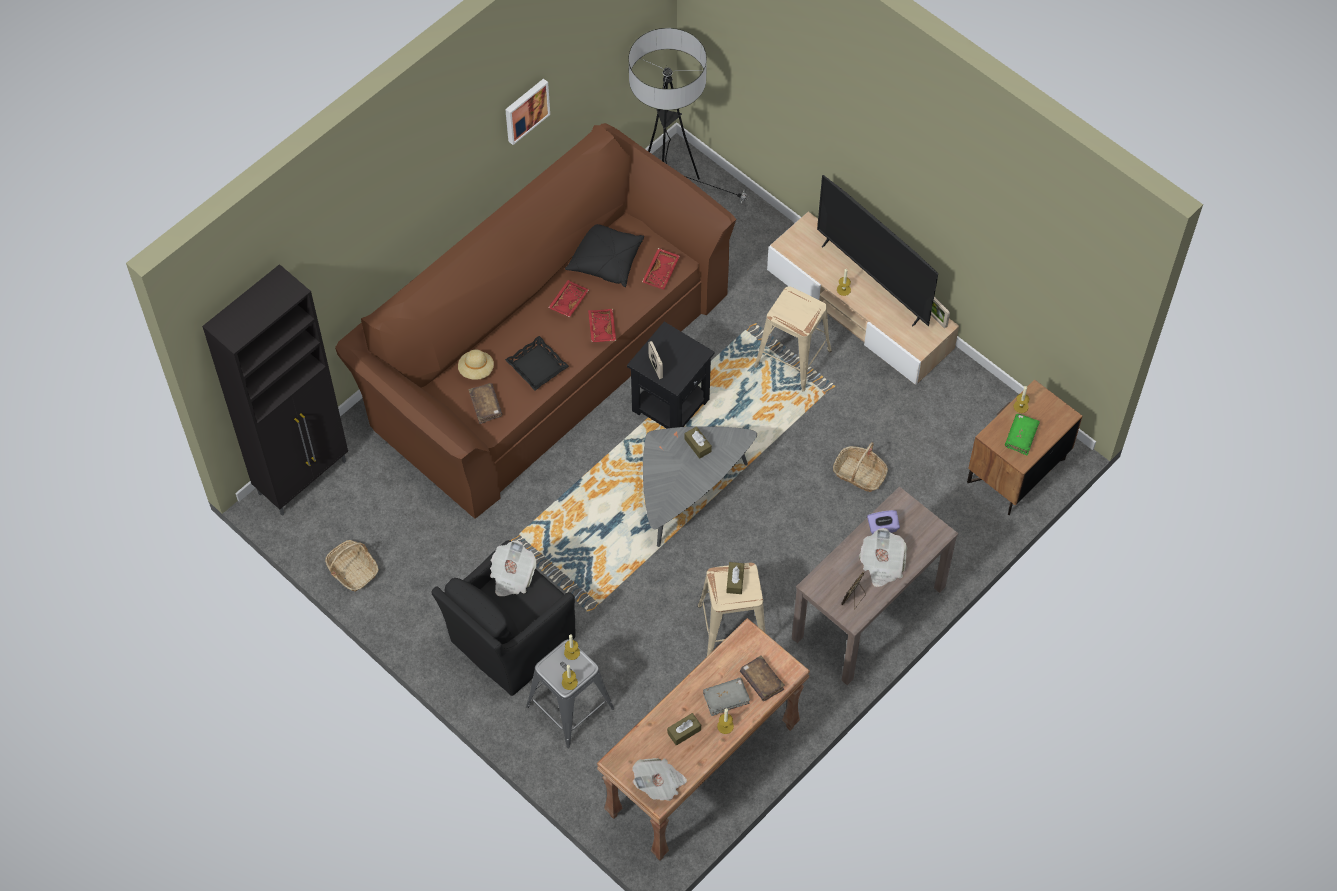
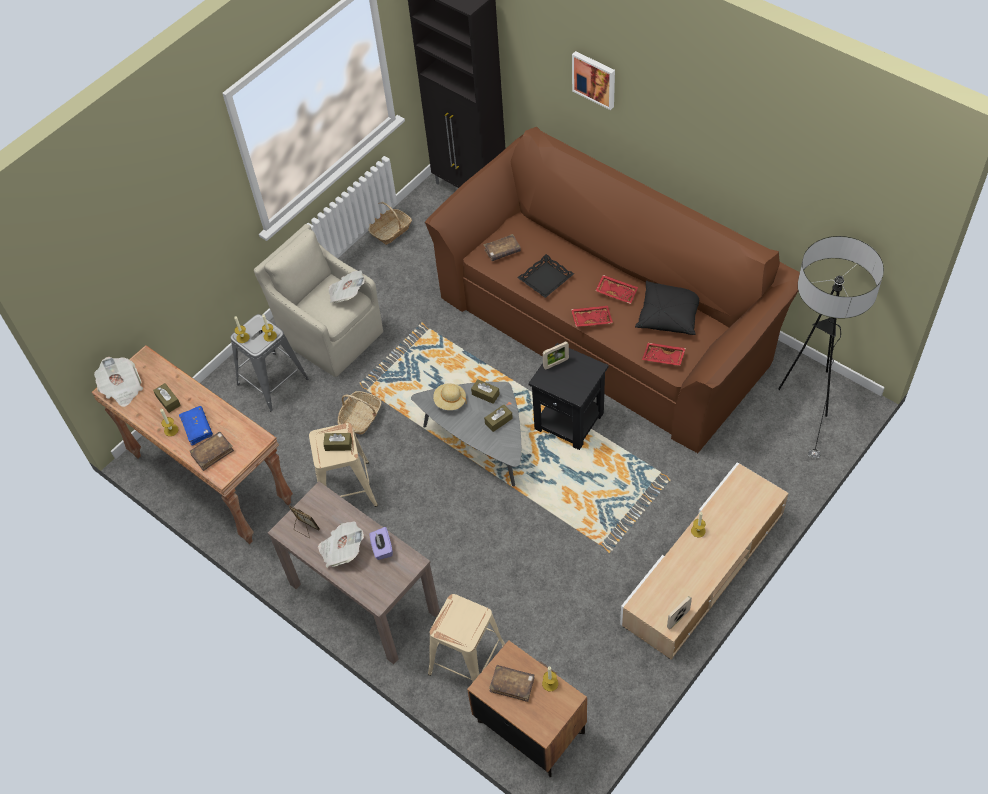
camera: 90 degrees right, 5 degrees down
black armchair [432,540,576,696] -> beige armchair [254,224,383,377]
beige hat [458,349,494,380] -> beige hat moved to [433,383,467,410]
picture [505,79,550,145] -> picture moved to [572,51,615,110]
grey book [703,678,750,716] -> blue book [179,406,213,446]
beige stool [754,287,832,391] -> beige stool moved to [428,594,505,682]
television [817,175,938,327] -> none
basket [833,442,888,492] -> basket moved to [338,391,382,434]
green book [1005,414,1040,456] -> brown book [489,665,534,702]
none -> brown tissue box [471,379,500,404]

